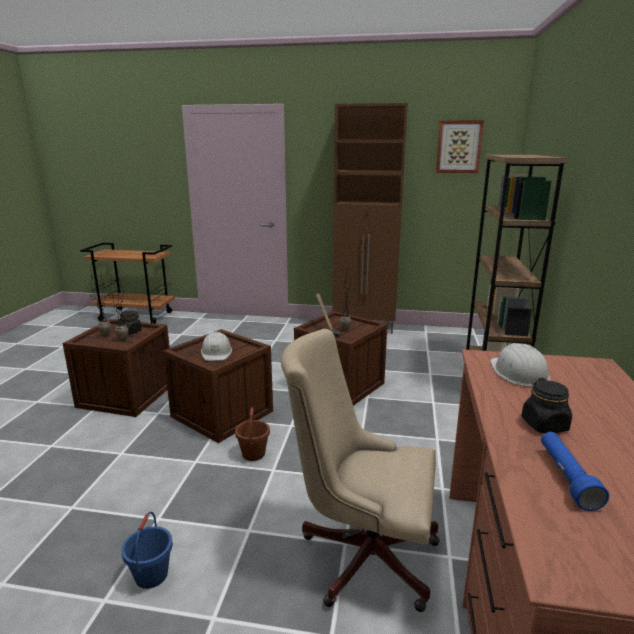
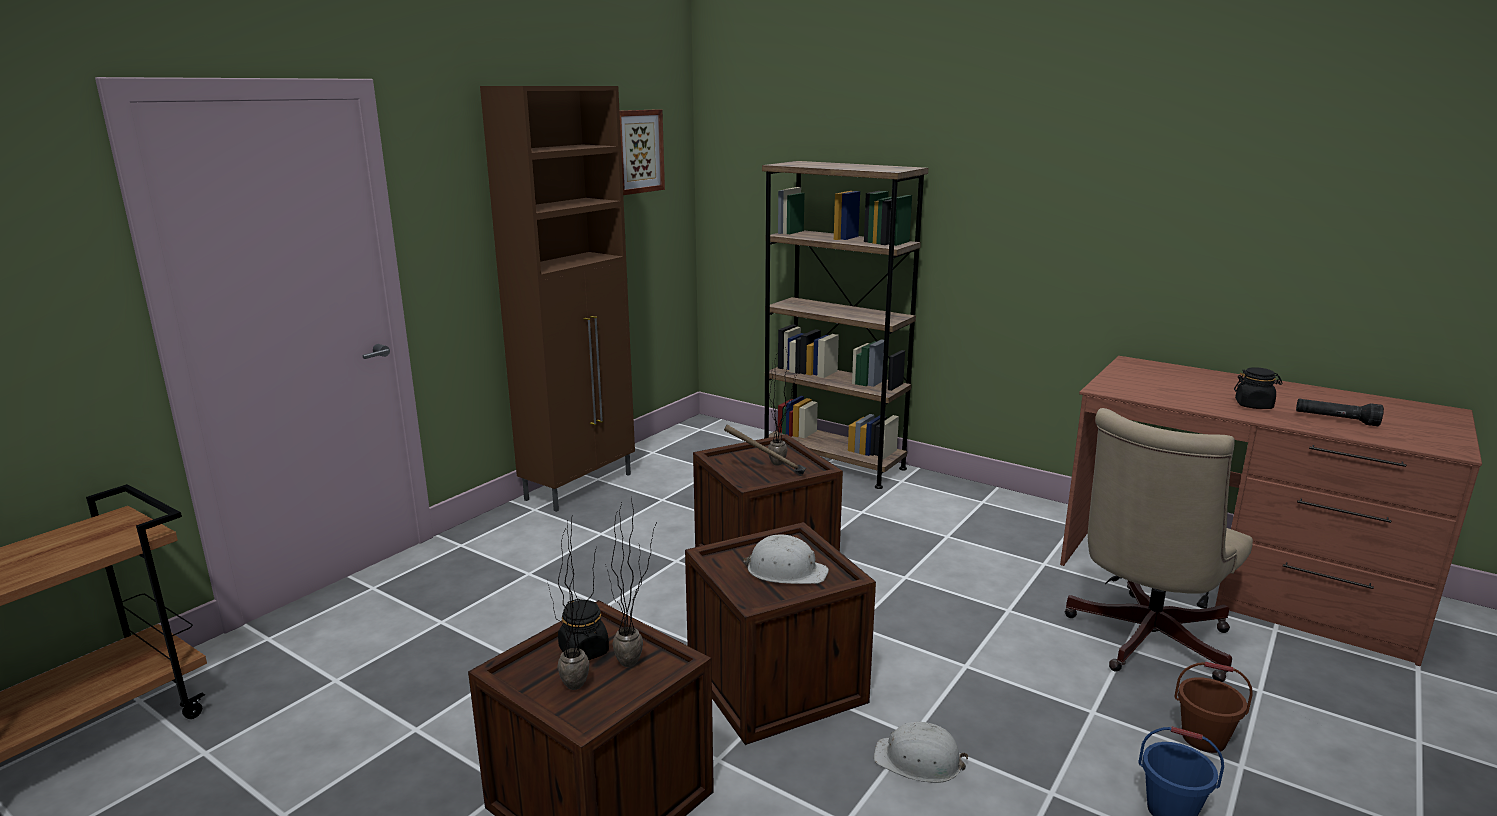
camera: 65 degrees left, 0 degrees up
brown bucket [235,407,270,461] -> brown bucket moved to [1174,662,1253,753]
white hard hat [490,343,550,387] -> white hard hat moved to [874,722,969,783]
blue flashlight [541,432,609,511] -> black flashlight [1296,399,1384,426]

